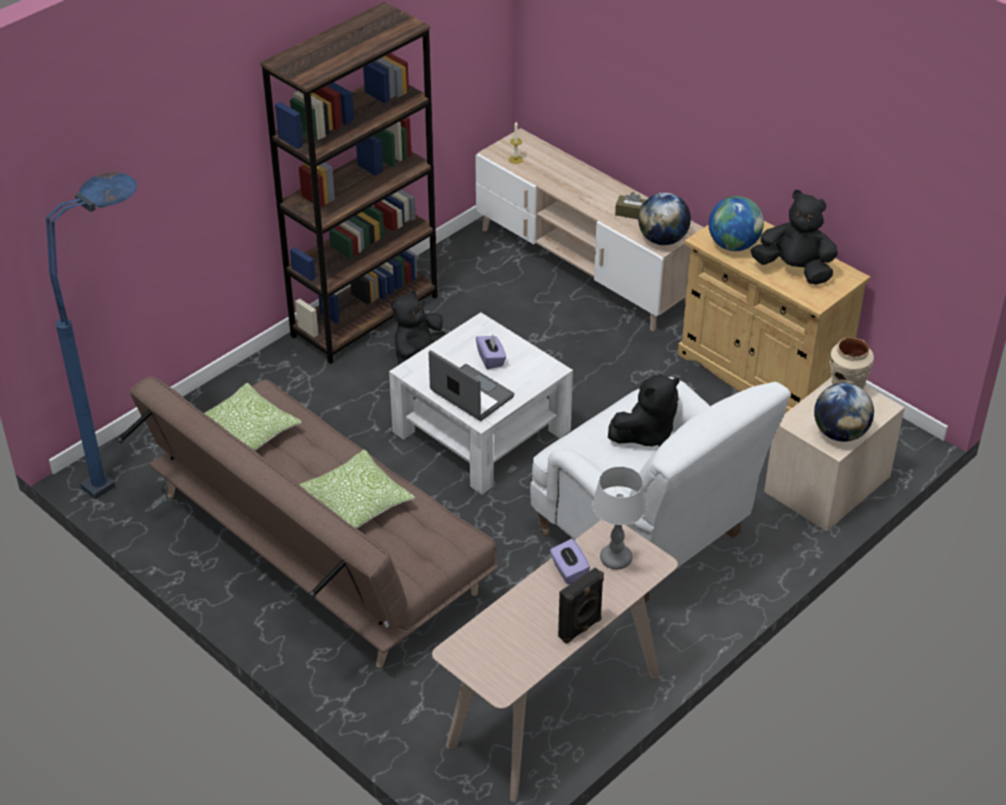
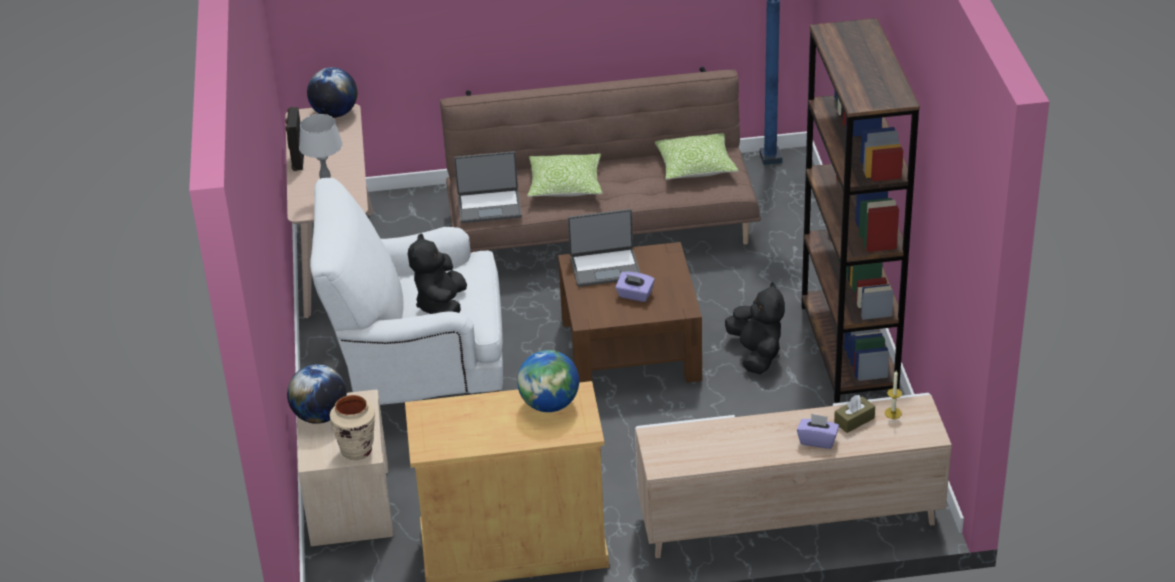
camera: 130 degrees right, 5 degrees down
white coffee table [389,312,573,495] -> brown coffee table [558,242,702,383]
purple tissue box [550,539,590,584] -> purple tissue box moved to [797,414,839,449]
brown tissue box [615,192,646,219] -> brown tissue box moved to [834,395,875,433]
globe [638,193,691,245] -> globe moved to [307,67,357,118]
black plush toy [750,190,838,285] -> none
none -> laptop [454,151,522,223]

